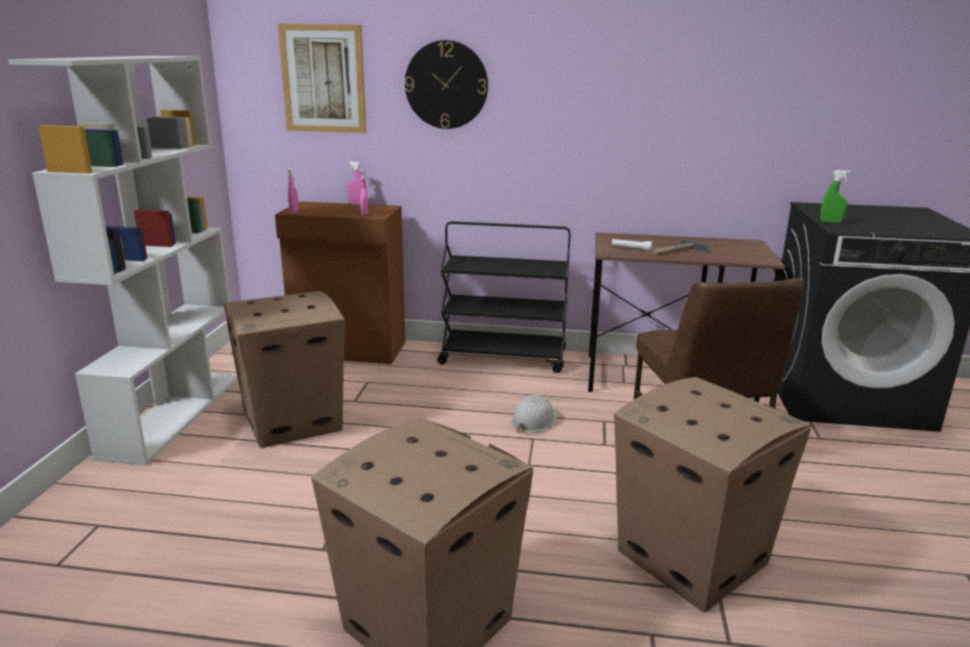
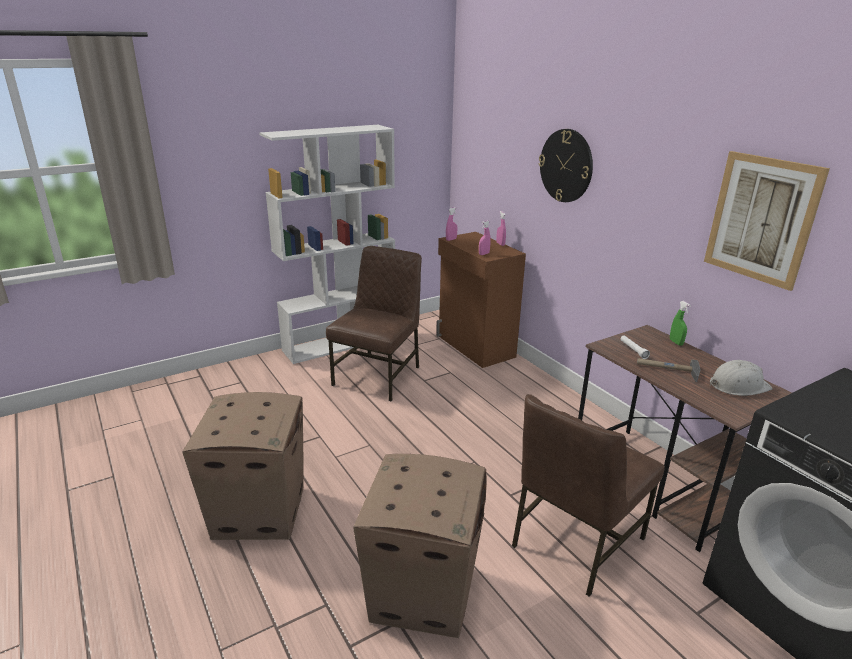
camera: 50 degrees right, 5 degrees up
cardboard box [223,291,345,448] -> brown chair [326,246,422,401]
picture [278,24,366,133] -> picture moved to [704,151,830,291]
black cart [437,221,571,373] -> none
white hard hat [511,395,558,433] -> white hard hat moved to [710,360,773,396]
green spray bottle [820,170,851,223] -> green spray bottle moved to [670,301,691,346]

